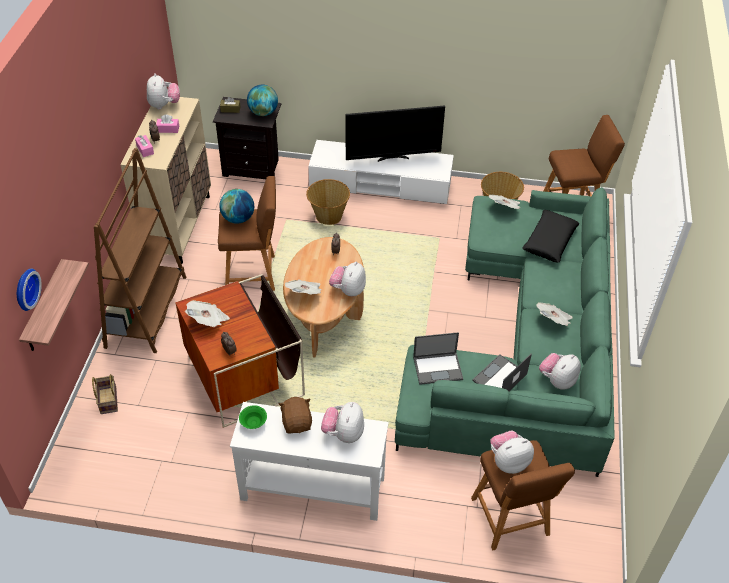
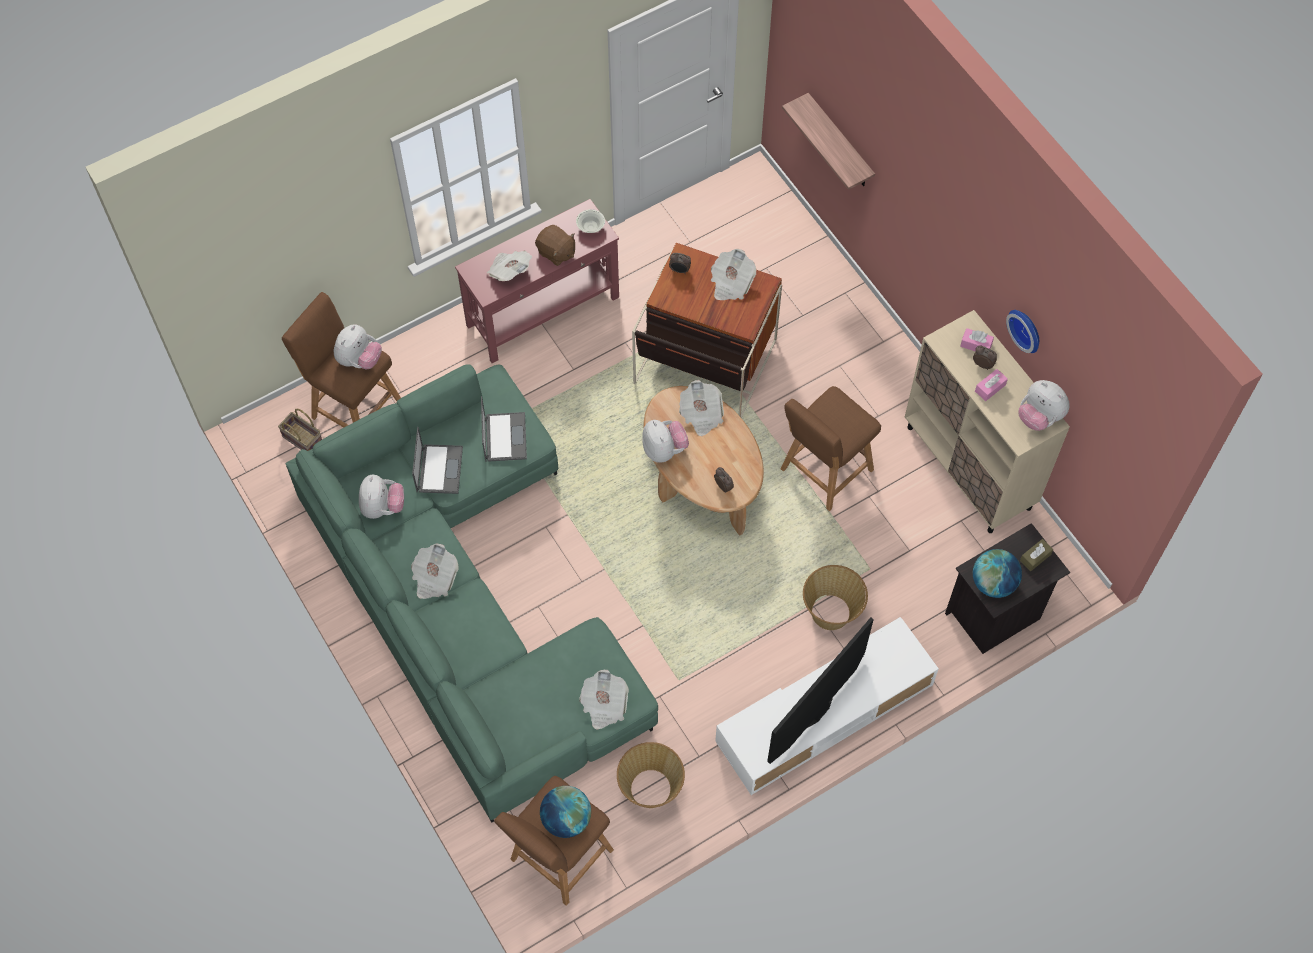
camera: 140 degrees right, 15 degrees up
wall clock [17,269,42,311] -> wall clock moved to [1006,310,1039,353]
basket [92,374,118,414] -> basket moved to [278,408,322,451]
brown bookcase [94,148,186,353] -> none
globe [219,189,254,224] -> globe moved to [540,786,591,838]
white console table [230,402,389,521] -> red console table [455,199,619,363]
green bowl [239,405,267,429] -> white bowl [576,209,605,233]
plush toy [321,402,364,443] -> newspaper [487,251,532,281]
laptop [413,332,463,385] -> laptop turned 135 degrees clockwise [481,396,527,462]
black pillow [522,210,579,263] -> none

